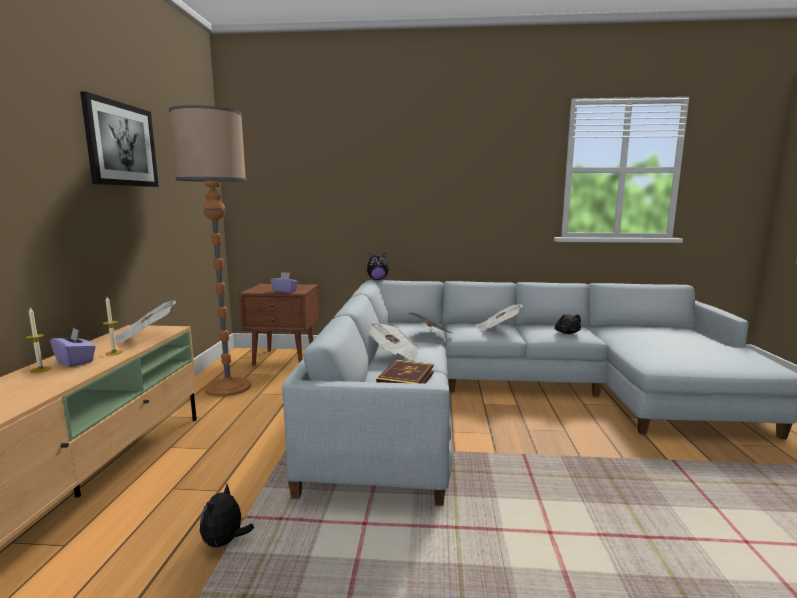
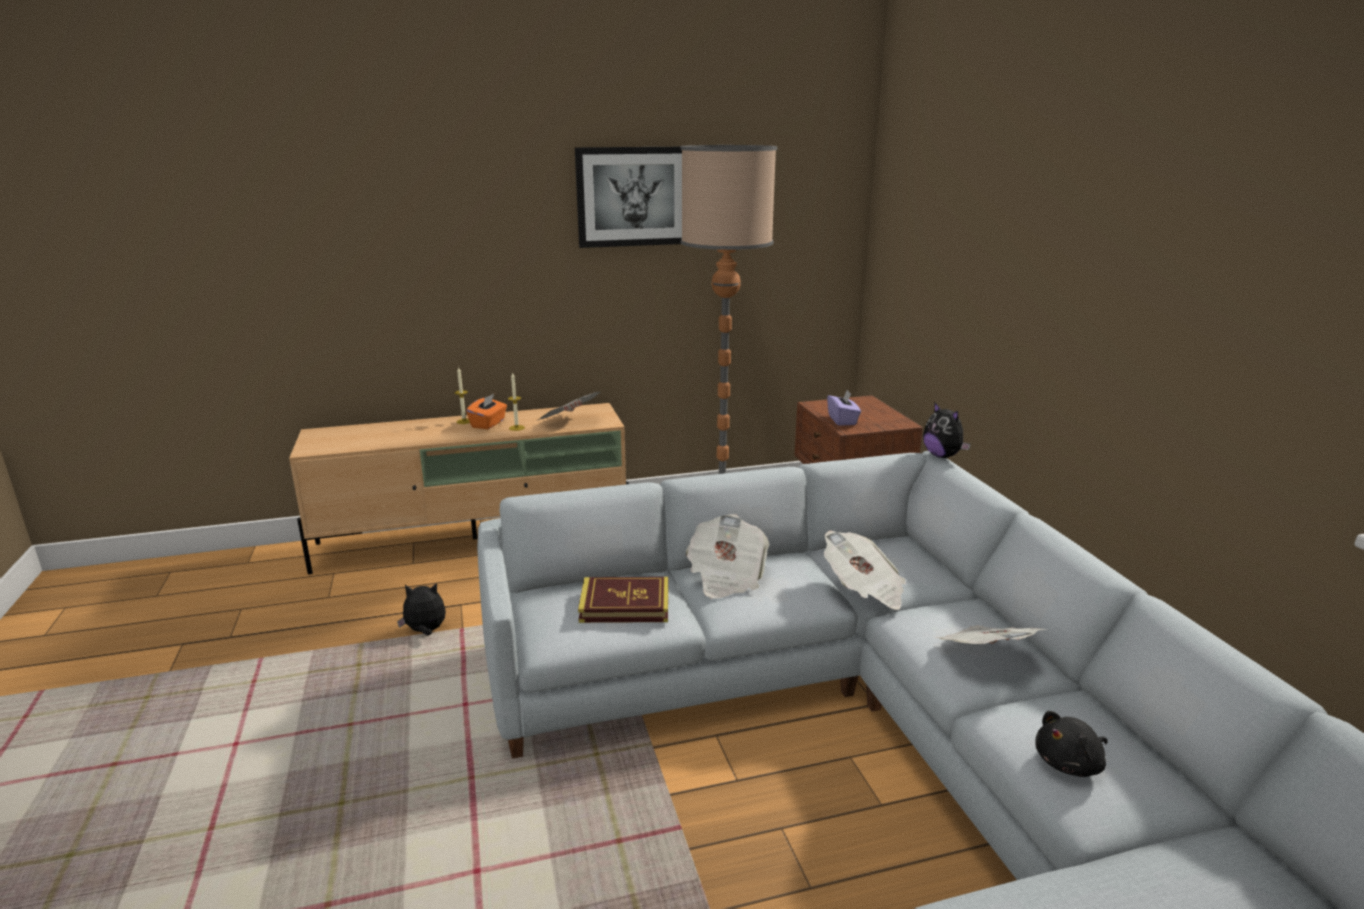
camera: 70 degrees right, 10 degrees up
purple tissue box [50,327,96,367] -> orange tissue box [466,394,507,429]

